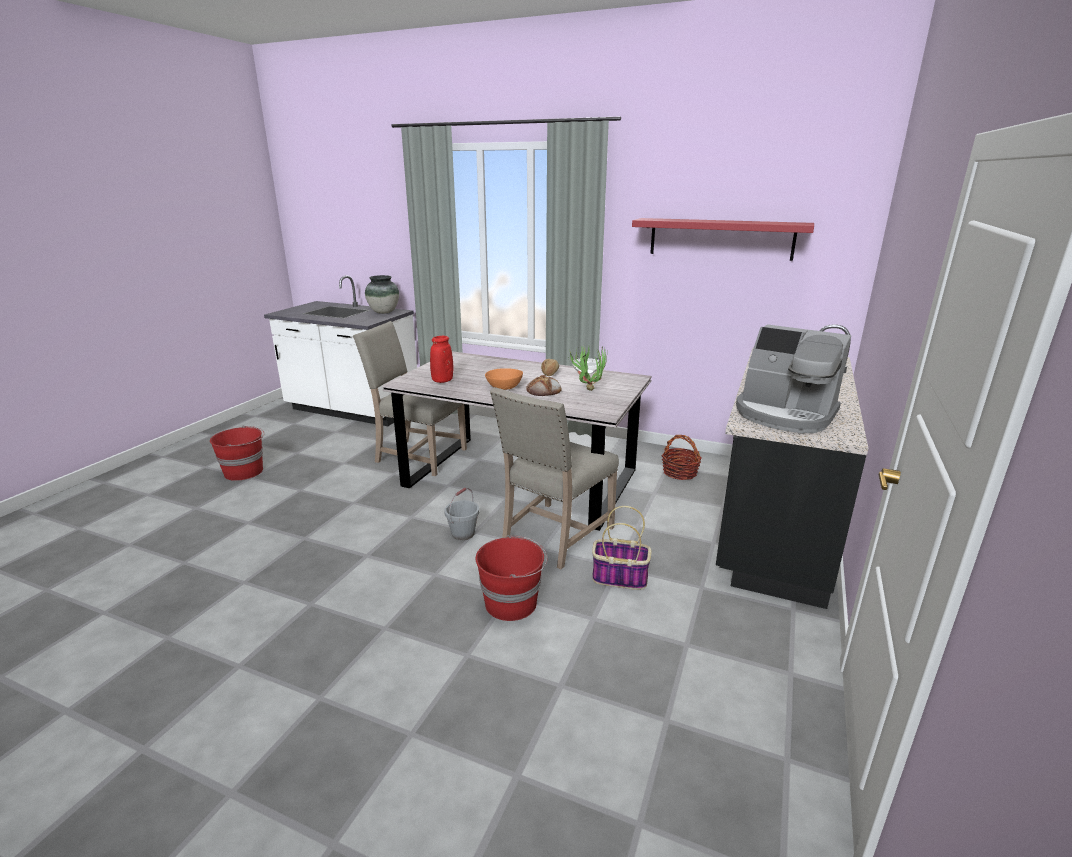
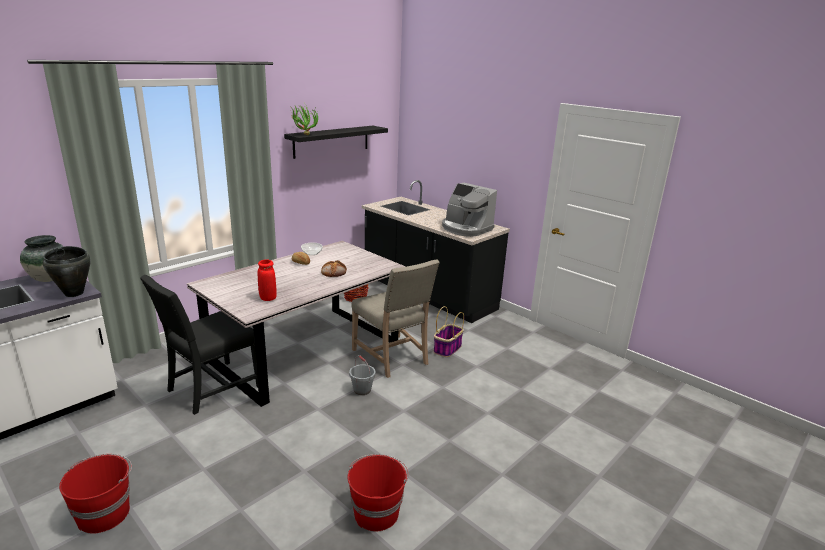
camera: 70 degrees left, 0 degrees up
beige chair [353,321,467,476] -> black chair [140,275,258,415]
red bucket [476,535,547,621] -> red bucket moved to [348,454,409,531]
orange bowl [485,368,523,390] -> none
potted plant [568,346,607,391] -> potted plant moved to [291,105,318,135]
red shelf [632,218,814,261] -> black shelf [284,126,388,159]
coffee machine [736,324,851,433] -> coffee machine turned 75 degrees clockwise [442,183,497,237]
none -> black cooking pot [43,246,91,297]

